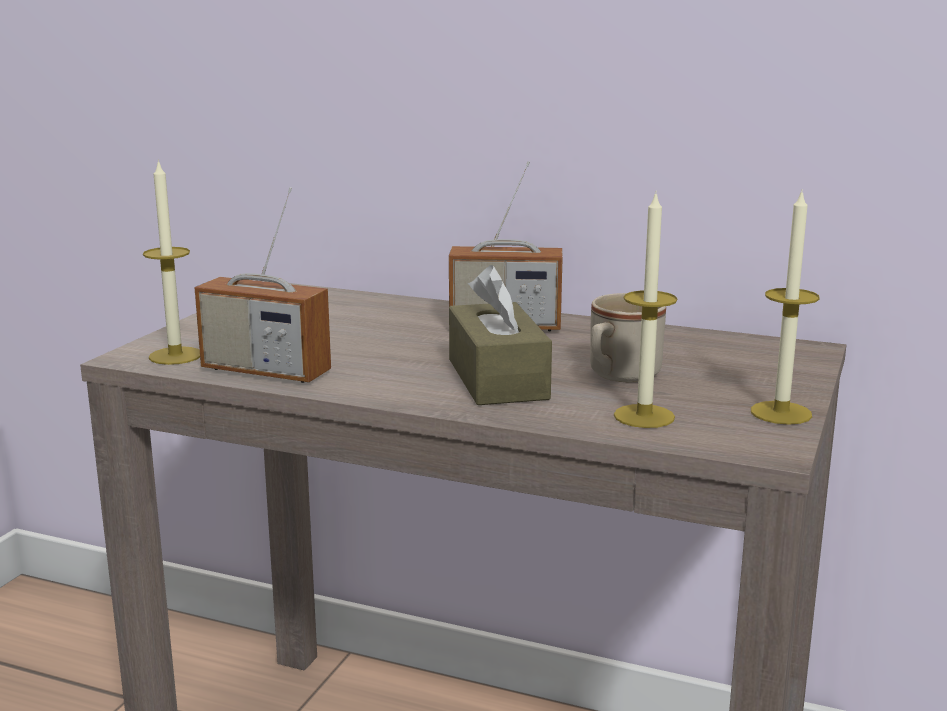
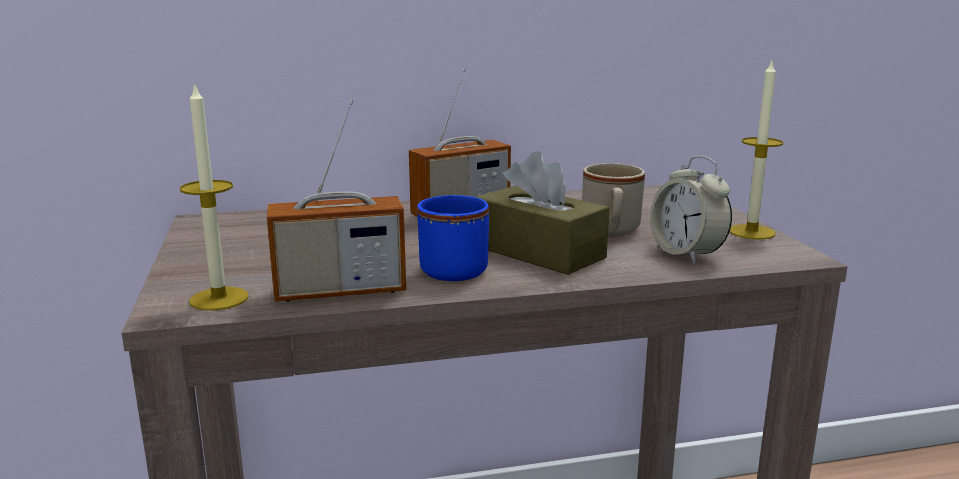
camera: 35 degrees left, 0 degrees up
candle [614,193,678,428] -> alarm clock [650,156,732,264]
none -> blue mug [417,195,489,281]

